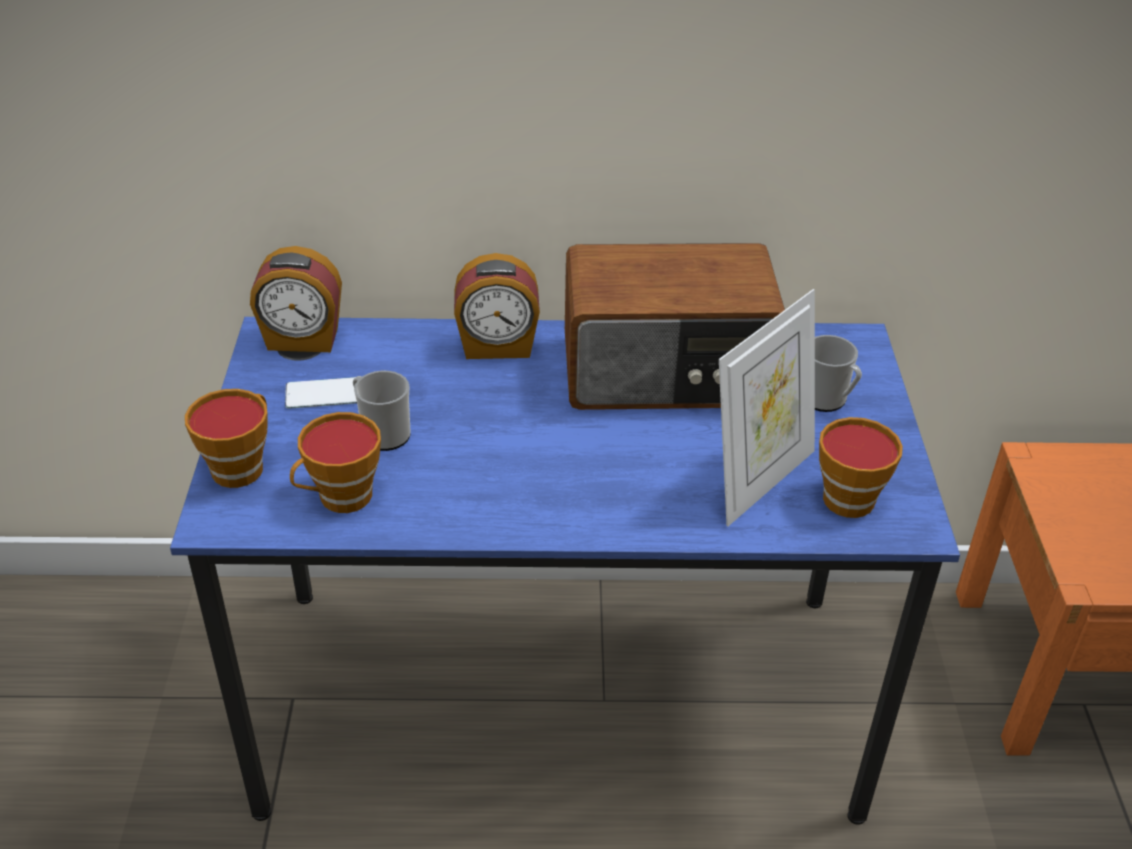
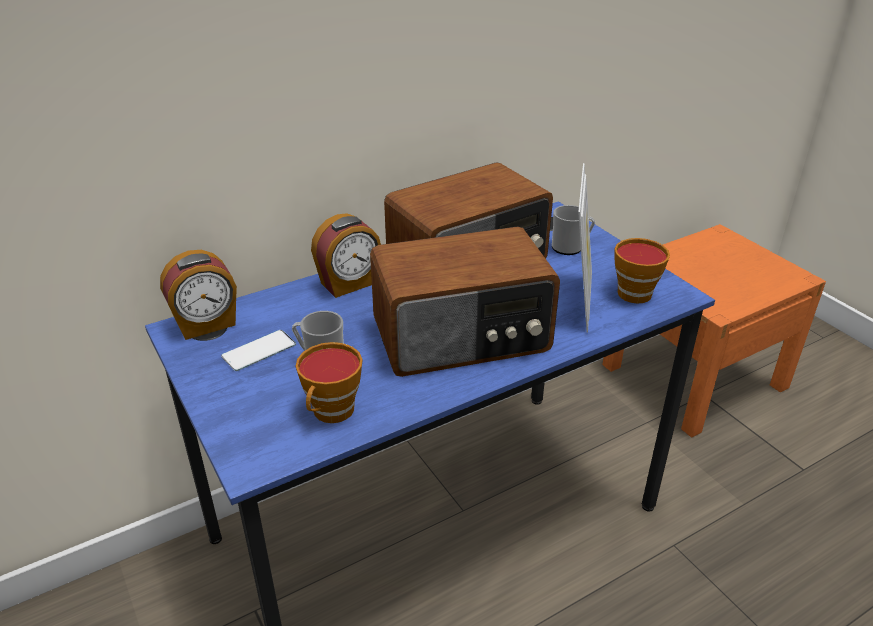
camera: 30 degrees left, 5 degrees down
cup [185,389,268,488] -> none
none -> radio [370,226,560,377]

